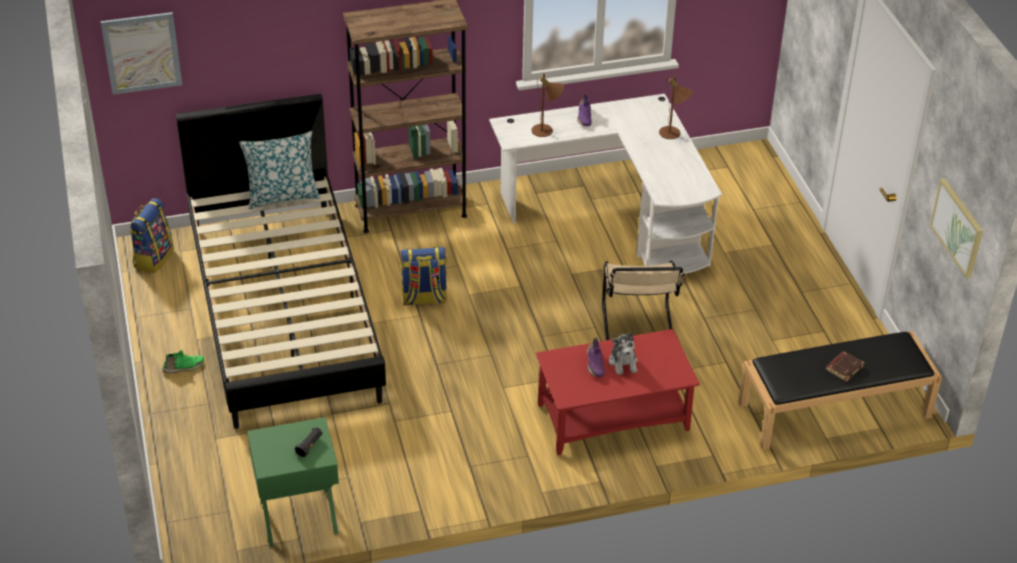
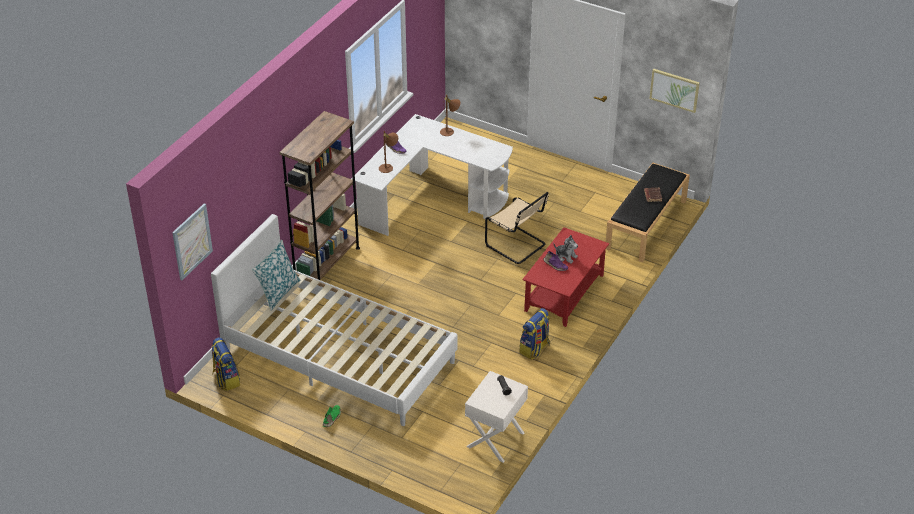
camera: 45 degrees left, 0 degrees up
black bed [176,94,386,429] -> white bed [211,214,458,426]
green nightstand [247,417,339,547] -> white nightstand [465,371,528,463]
backpack [401,247,447,307] -> backpack moved to [519,308,550,360]

